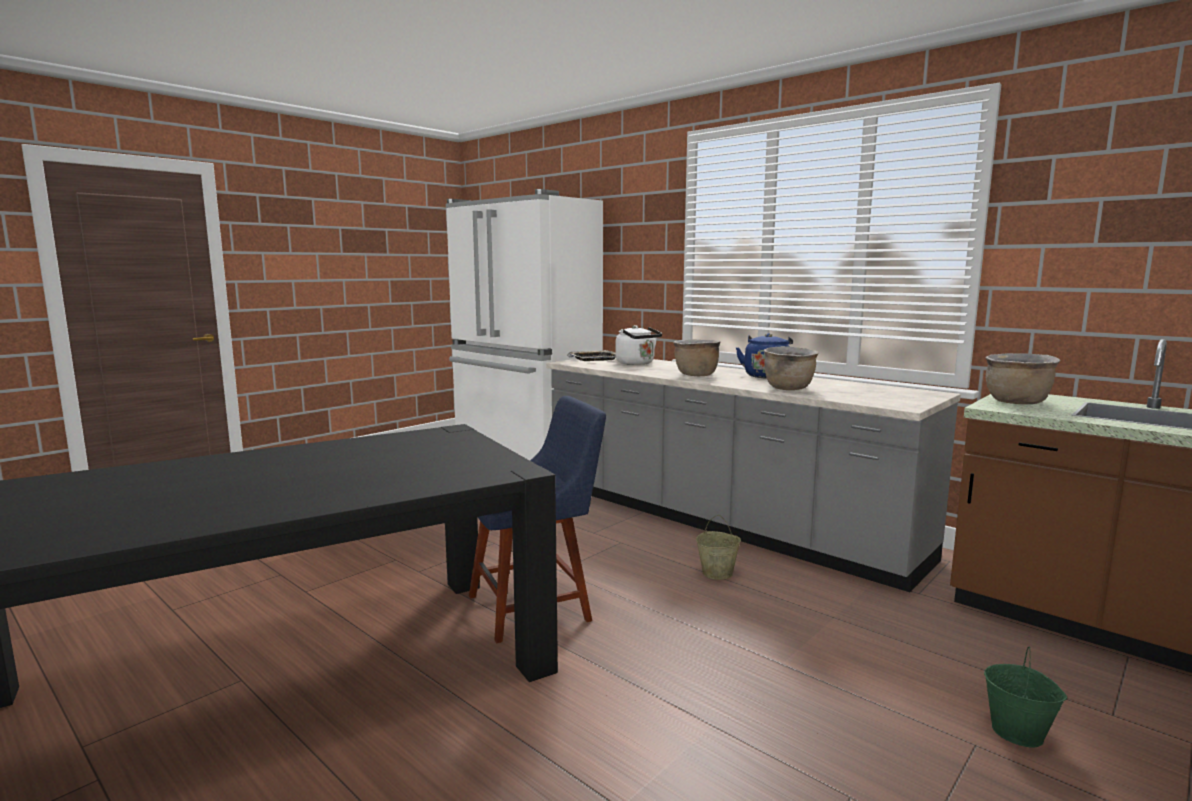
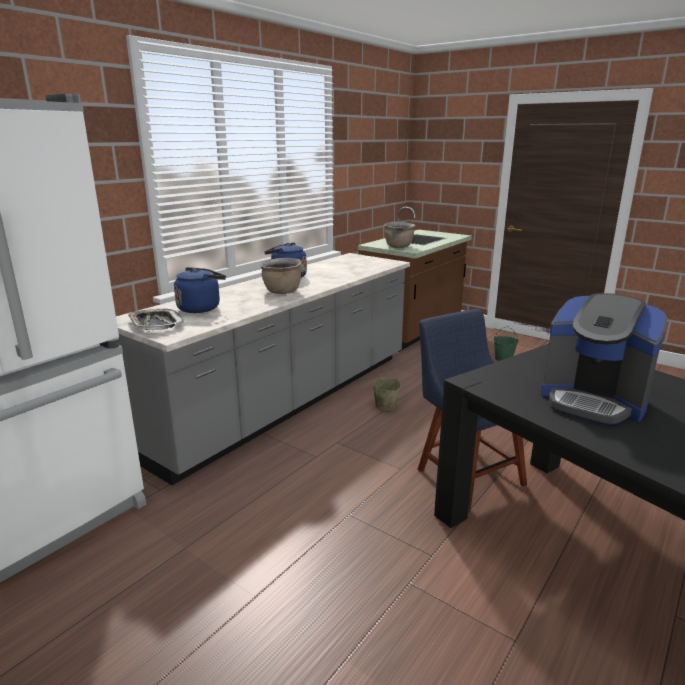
camera: 95 degrees left, 10 degrees up
white kettle [615,325,662,365] -> blue kettle [174,267,226,313]
brown cooking pot [764,346,819,390] -> none
none -> coffee machine [541,293,668,425]

